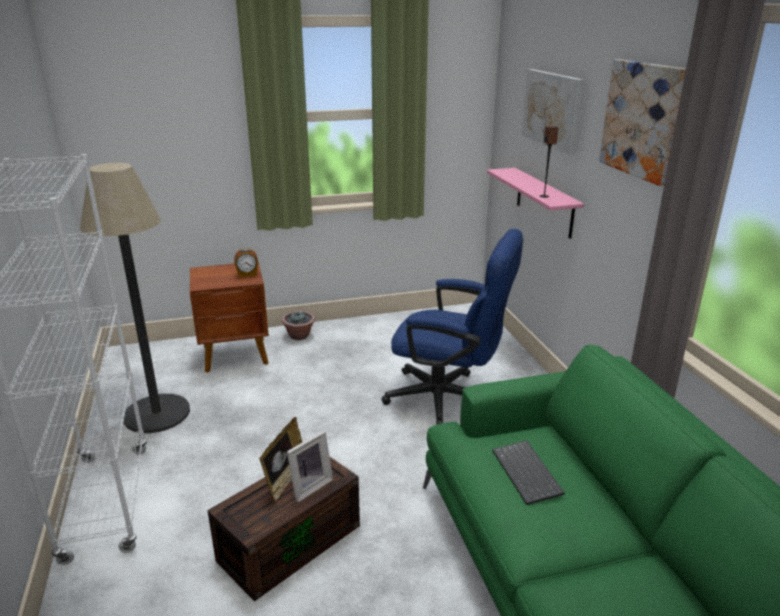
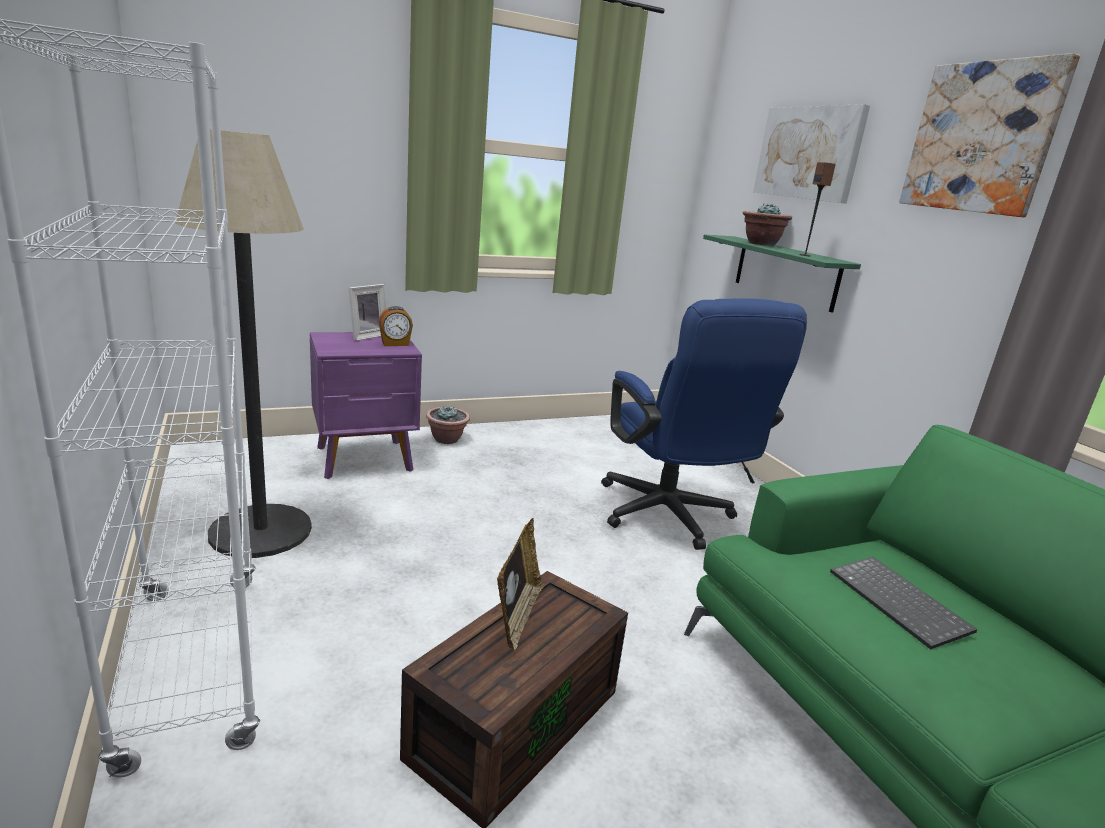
camera: 10 degrees left, 5 degrees down
brown nightstand [190,262,269,373] -> purple nightstand [310,332,422,479]
picture frame [287,430,333,502] -> picture frame moved to [348,284,386,341]
blue office chair [381,229,523,425] -> blue office chair turned 60 degrees clockwise [601,298,807,550]
pink shelf [487,168,584,239] -> green shelf [703,235,861,313]
none -> potted plant [743,204,792,246]

